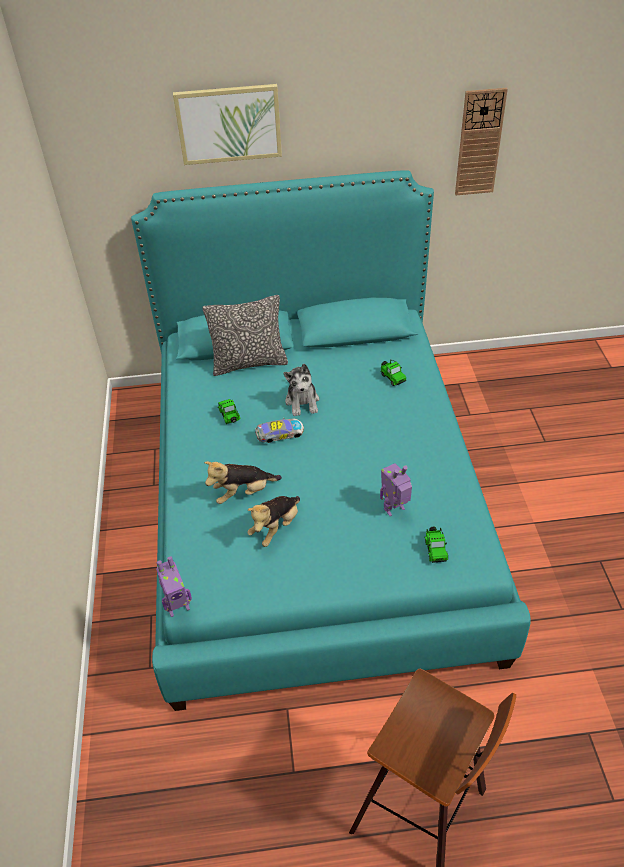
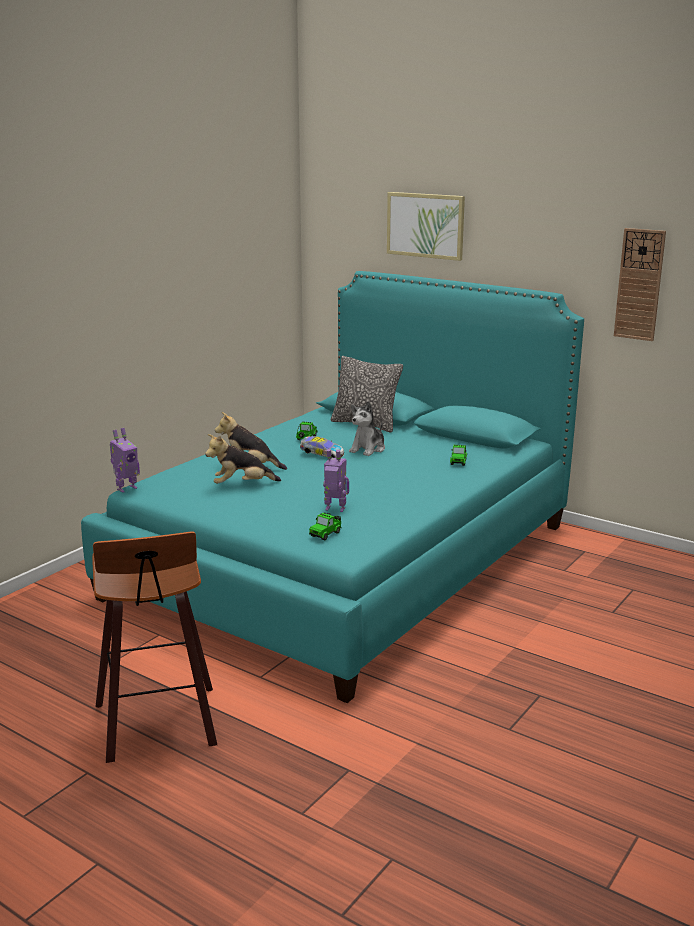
camera: 40 degrees right, 25 degrees down
toy robot [156,556,192,617] -> toy robot turned 60 degrees counterclockwise [110,428,140,493]

